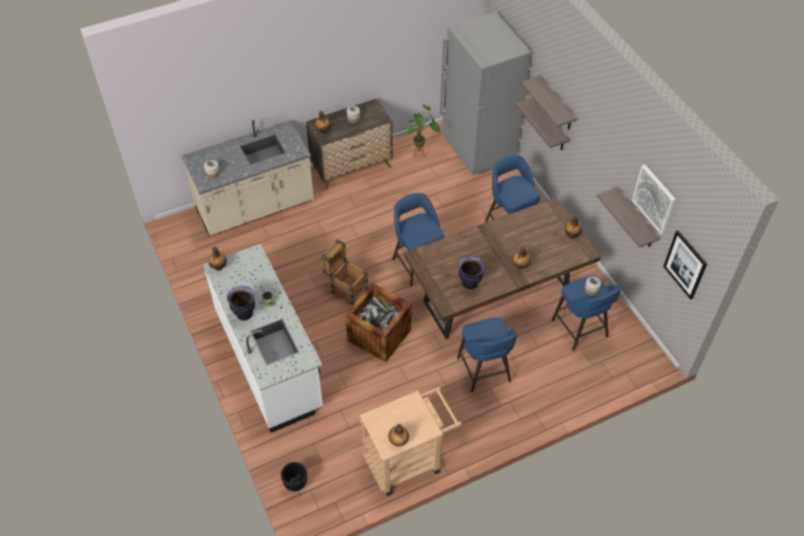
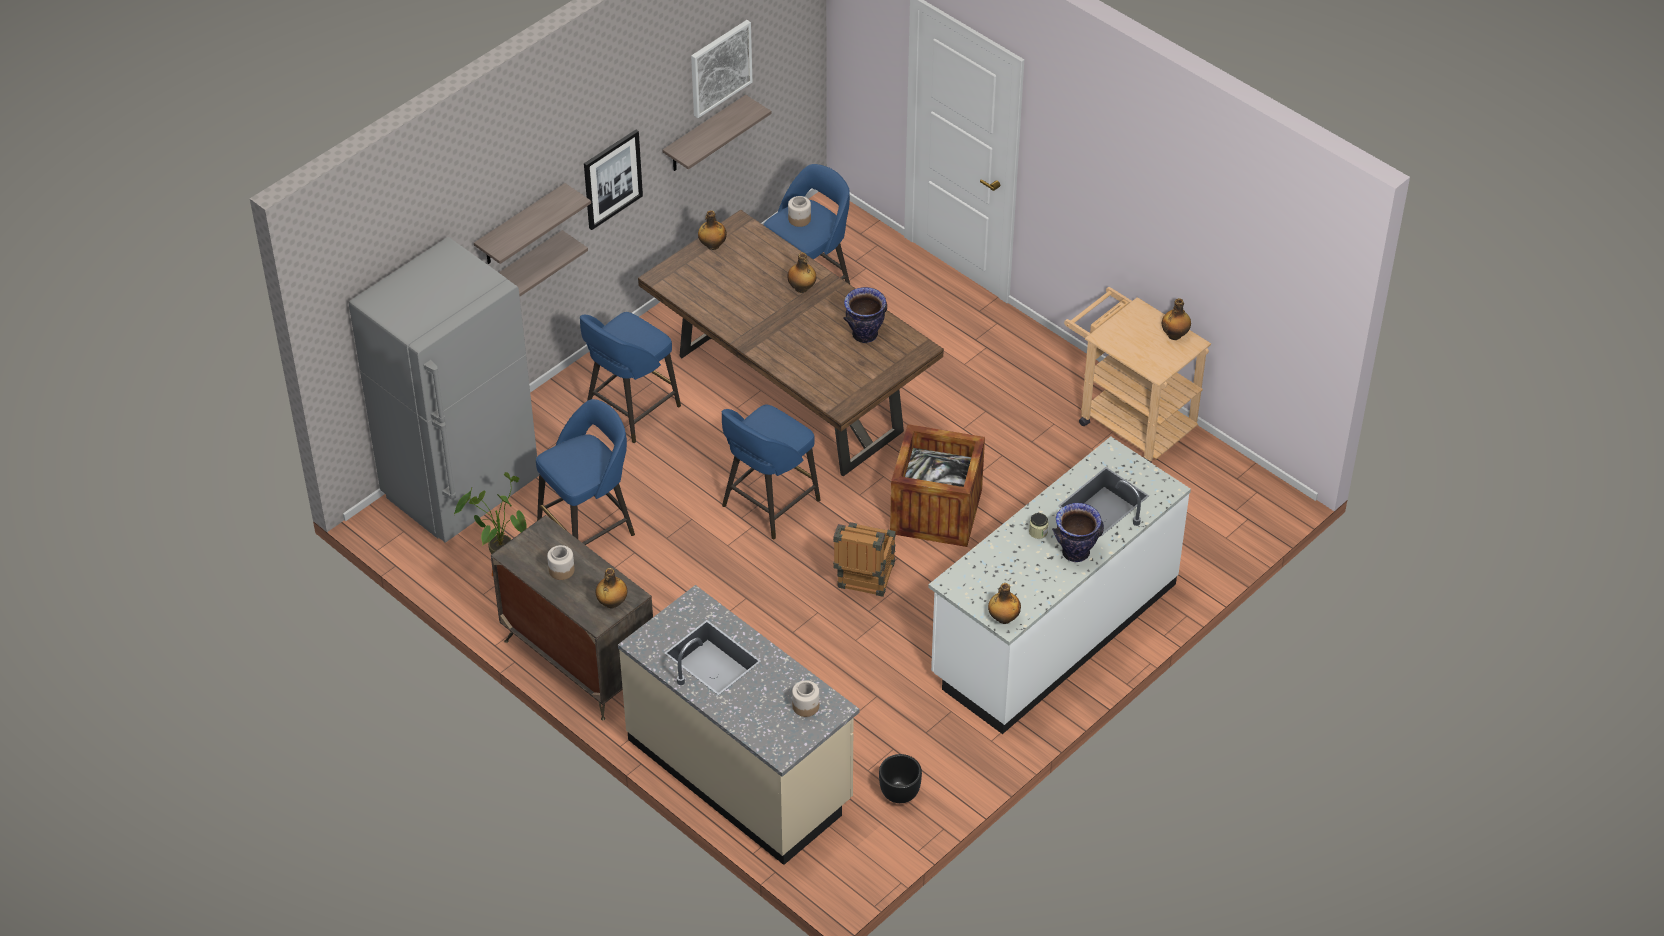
camera: 110 degrees left, 5 degrees down
black planter [281,462,307,491] -> black planter moved to [879,754,922,803]
blue stool [457,317,517,393] -> blue stool moved to [536,399,635,545]
picture [663,230,707,300] -> picture moved to [584,130,643,230]

